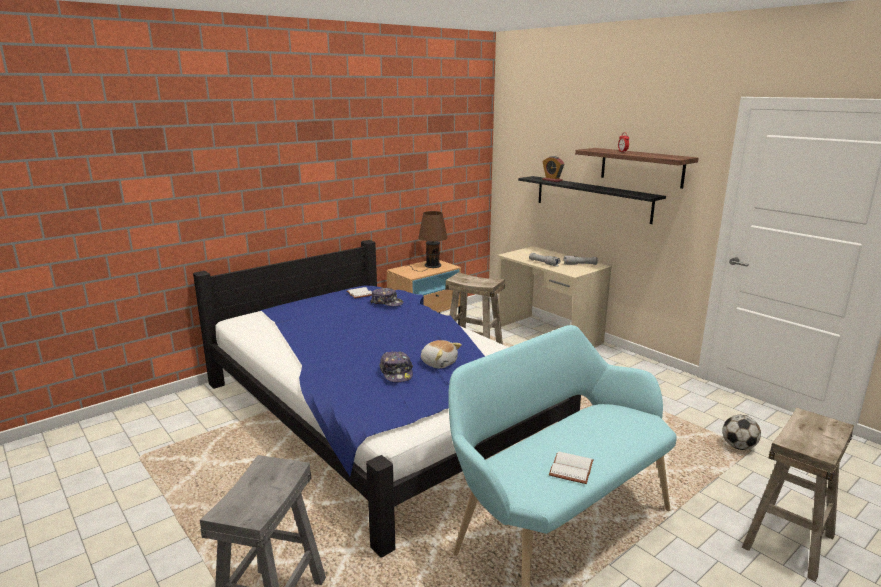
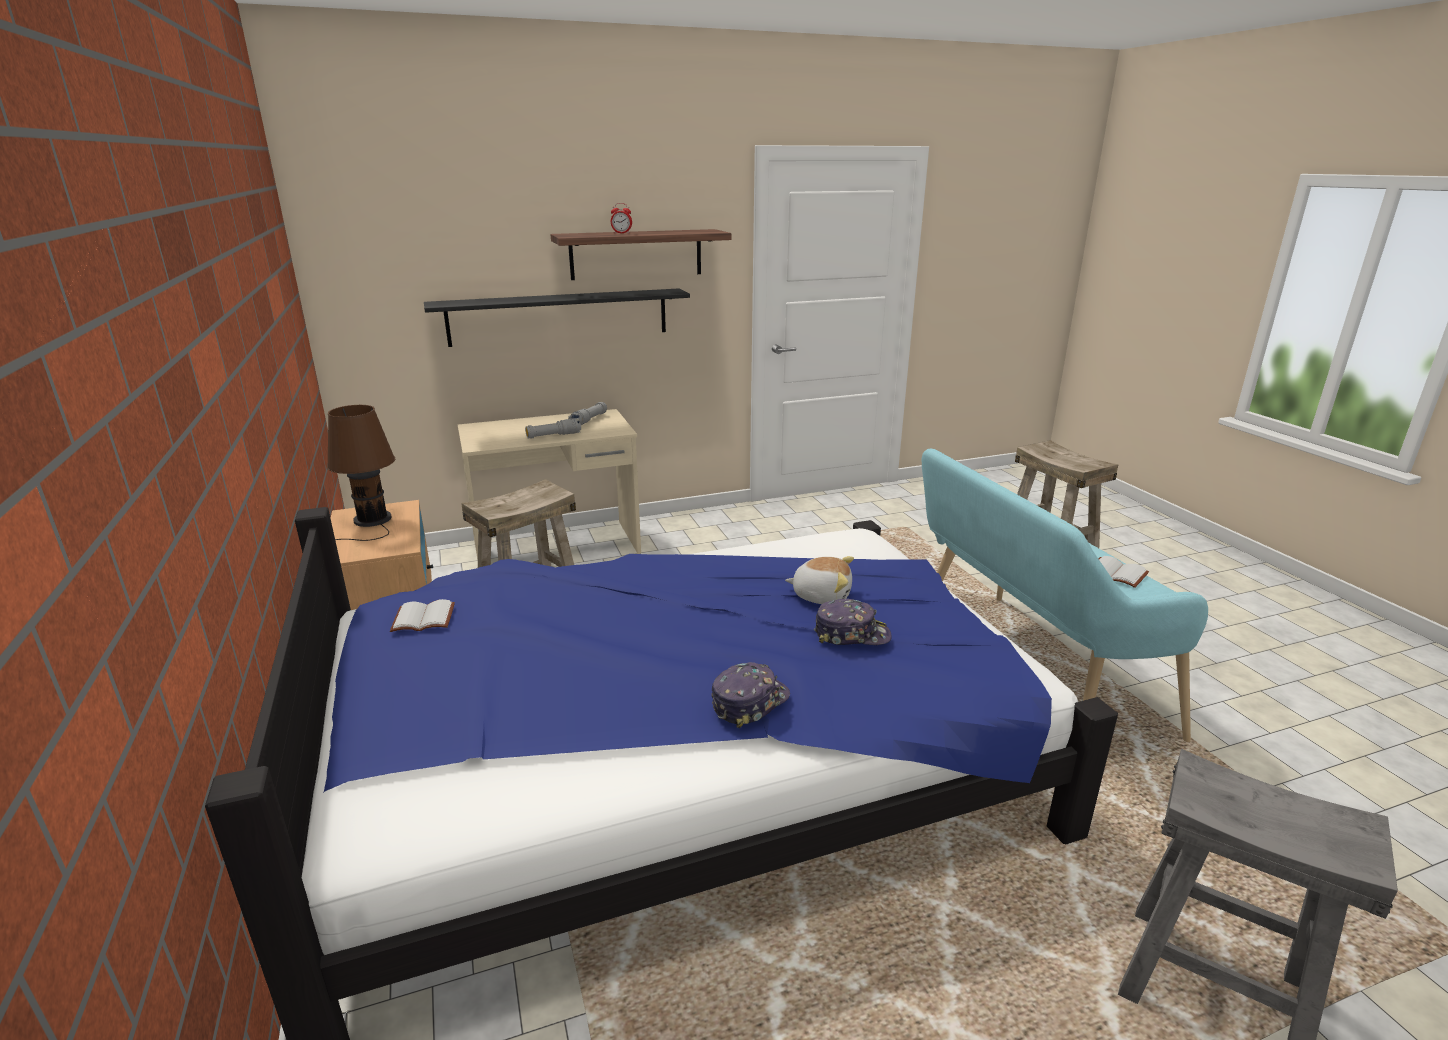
camera: 70 degrees left, 5 degrees up
cap [370,287,404,306] -> cap moved to [711,662,790,728]
plush toy [421,340,462,368] -> plush toy turned 45 degrees clockwise [785,556,854,604]
alarm clock [542,156,565,182] -> none
football [722,415,761,450] -> none

